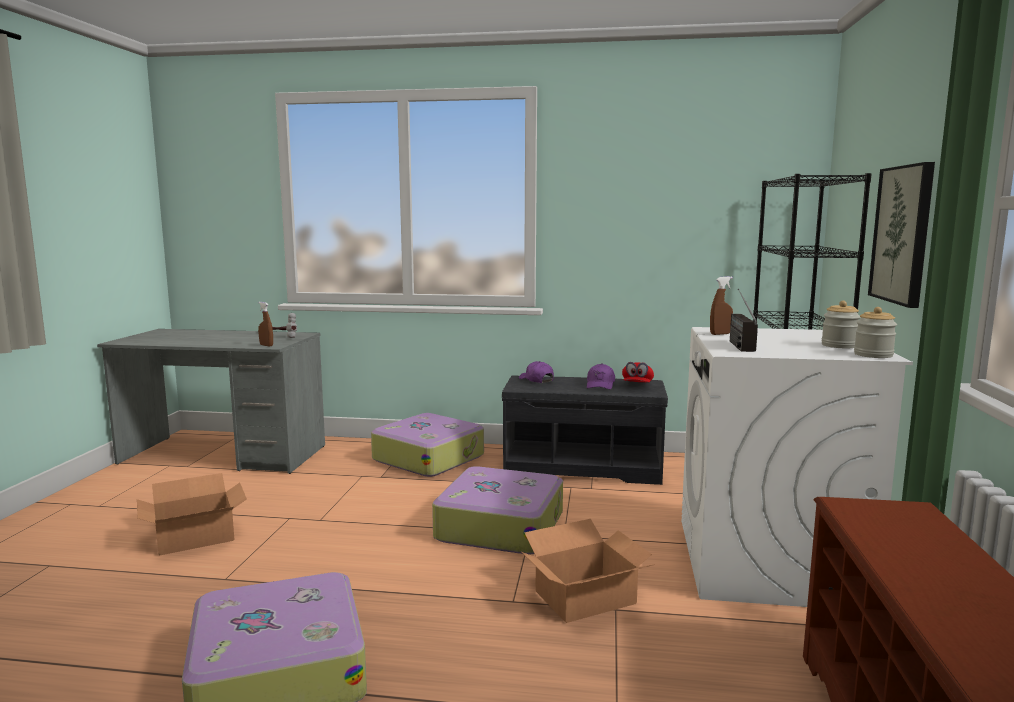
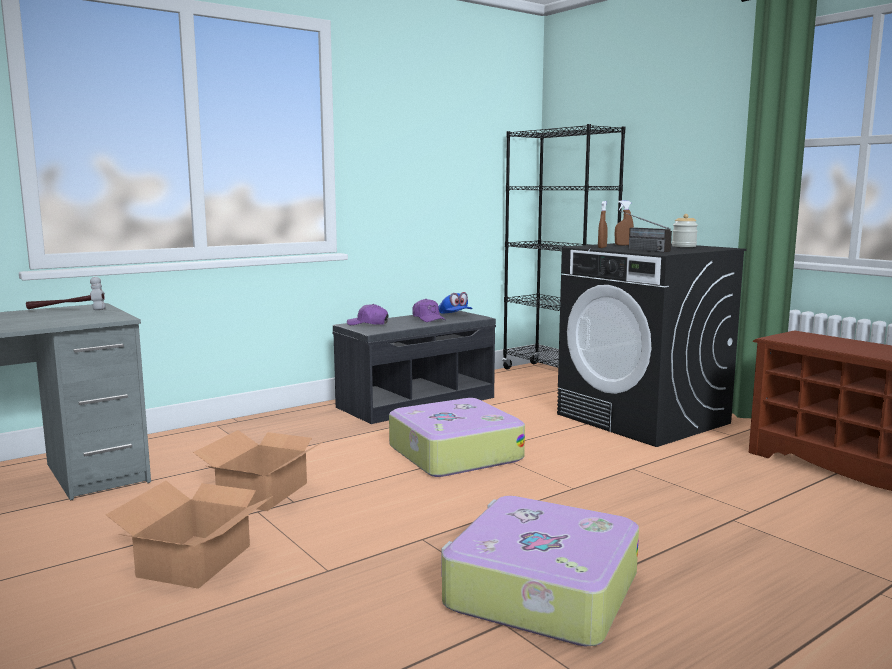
camera: 45 degrees left, 0 degrees up
brown spray bottle [258,302,273,346] -> brown spray bottle moved to [615,201,634,245]
suitcase [371,413,484,477] -> none
cardboard box [522,519,652,623] -> cardboard box moved to [193,430,326,511]
red cap [622,362,654,382] -> blue cap [439,292,473,313]
white washing machine [681,327,913,607] -> black washing machine [557,243,747,447]
jar [854,307,897,358] -> none
picture [868,162,935,308] -> none

